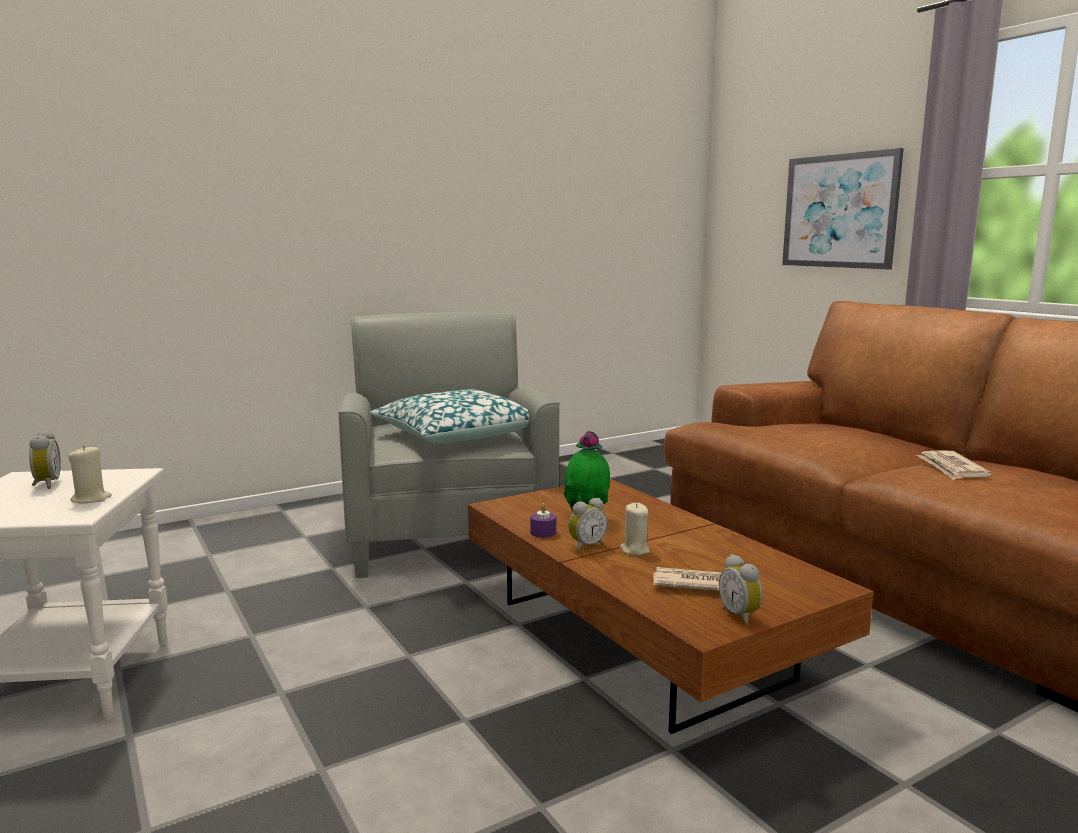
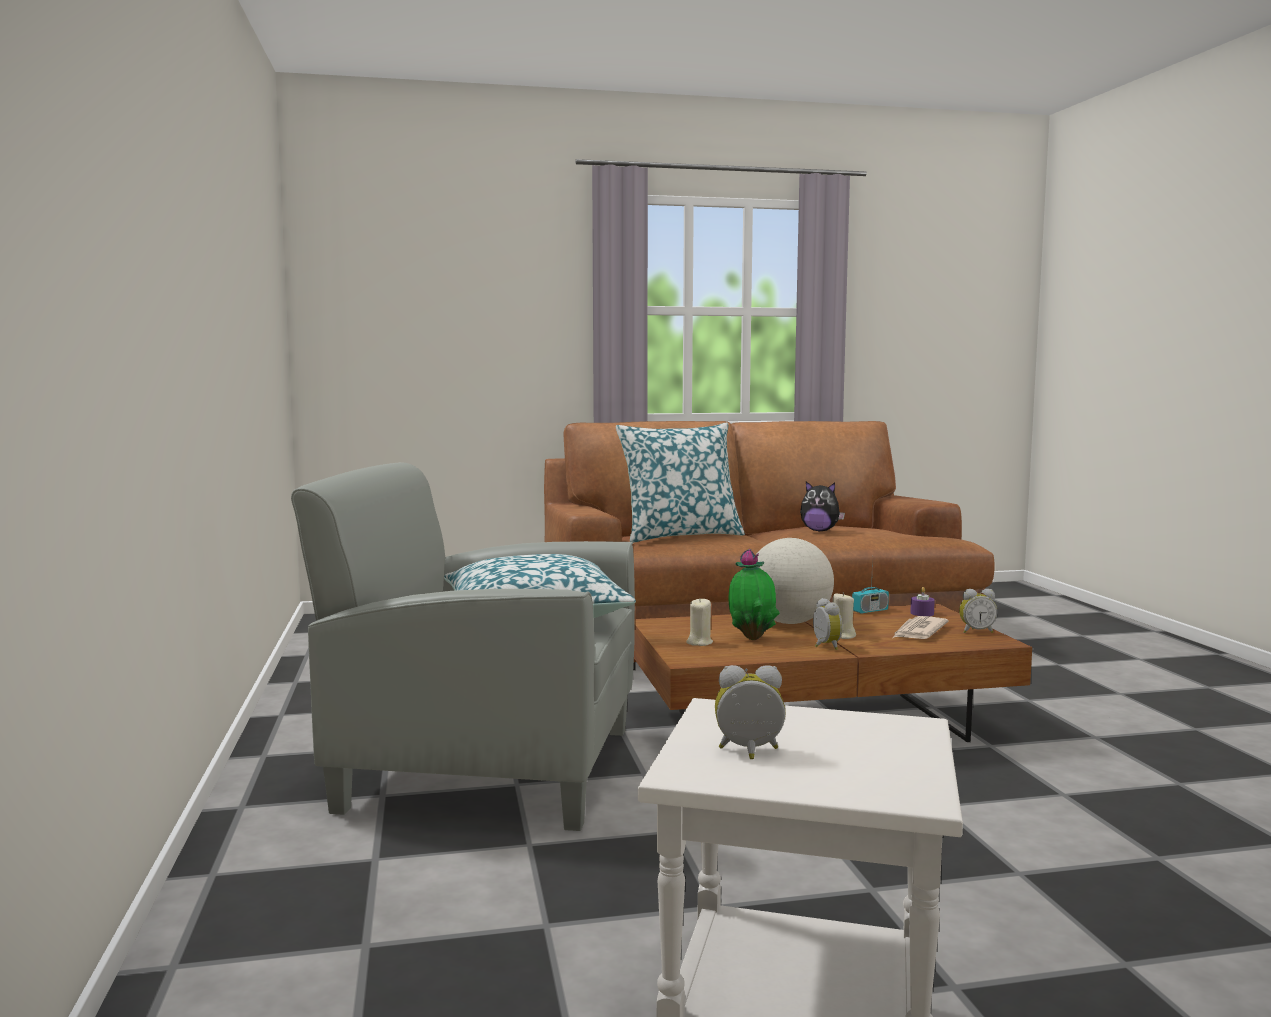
camera: 70 degrees left, 5 degrees down
beige candle [68,445,112,504] -> beige candle moved to [686,598,713,646]
purple candle [530,503,556,538] -> purple candle moved to [910,587,935,616]
picture [782,148,904,269] -> none
newspaper [916,450,992,480] -> plush toy [800,482,845,531]
none -> pillow [616,423,745,543]
none -> globe [756,538,834,624]
none -> radio [852,556,889,613]

